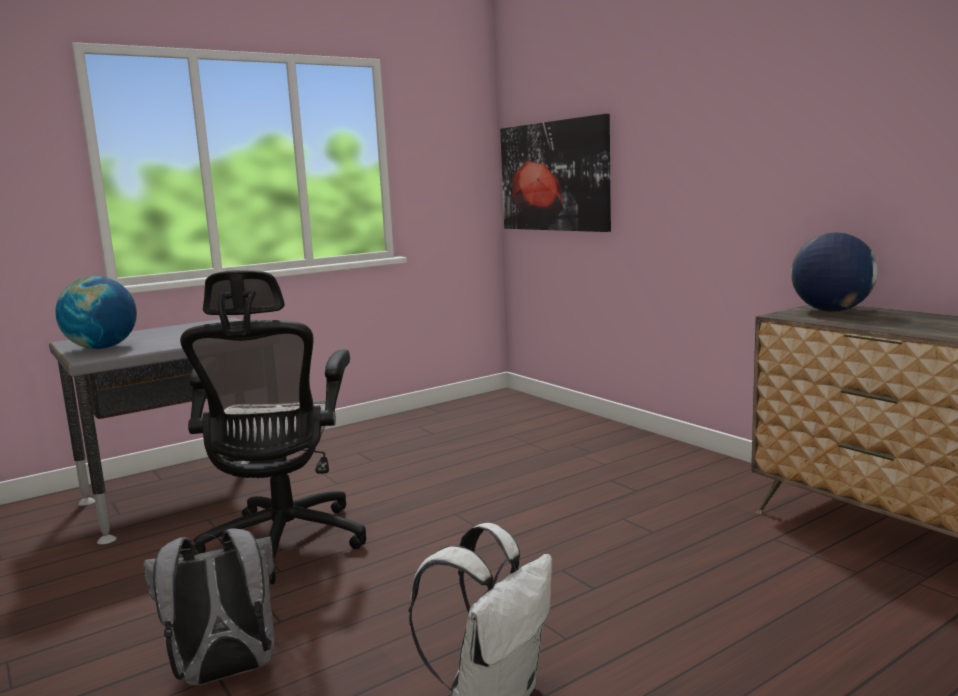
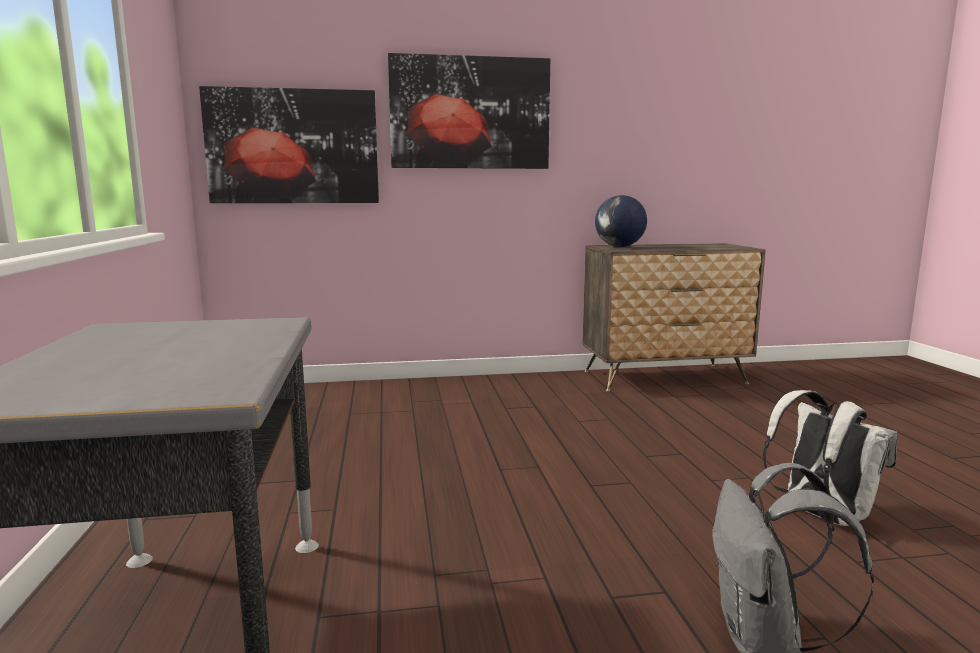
camera: 65 degrees left, 0 degrees up
globe [55,276,137,349] -> none
office chair [180,270,366,584] -> none
none -> picture [388,53,550,169]

